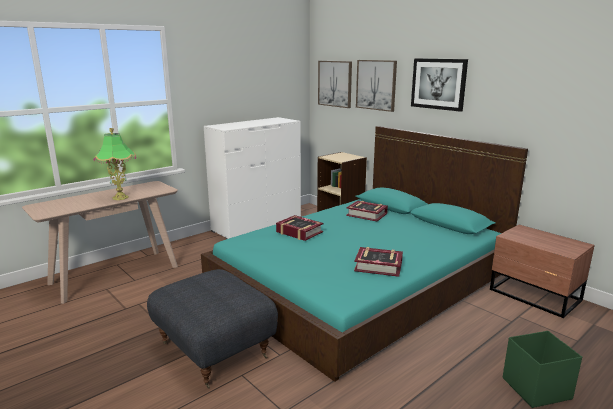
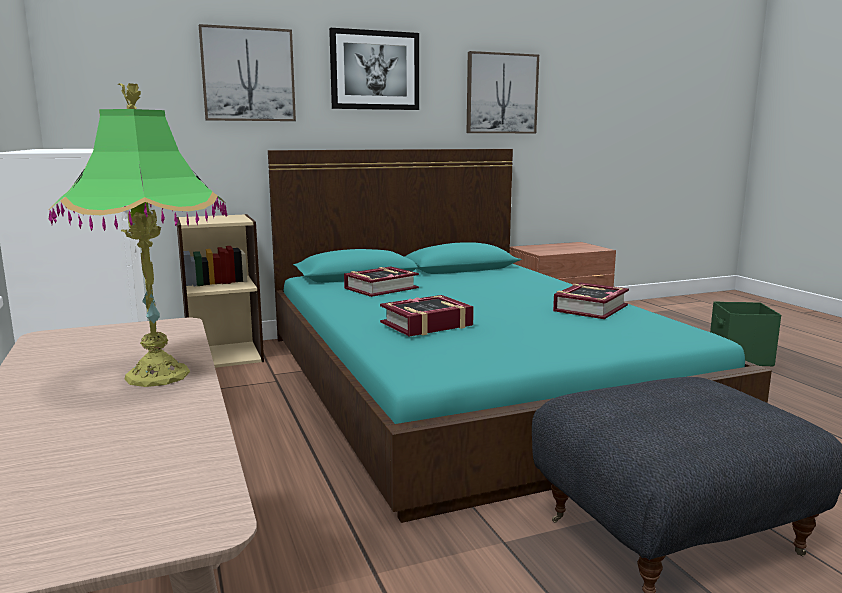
camera: 70 degrees left, 5 degrees down
picture [318,61,352,108] -> picture moved to [467,51,539,133]

